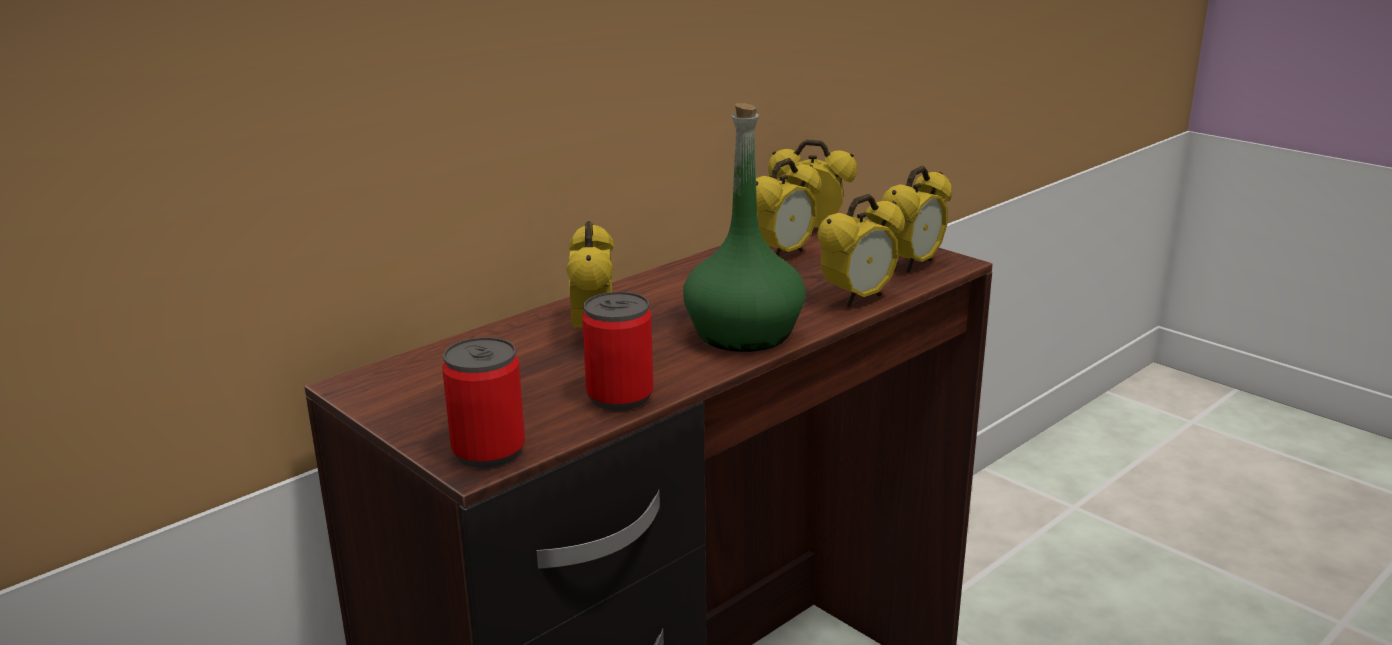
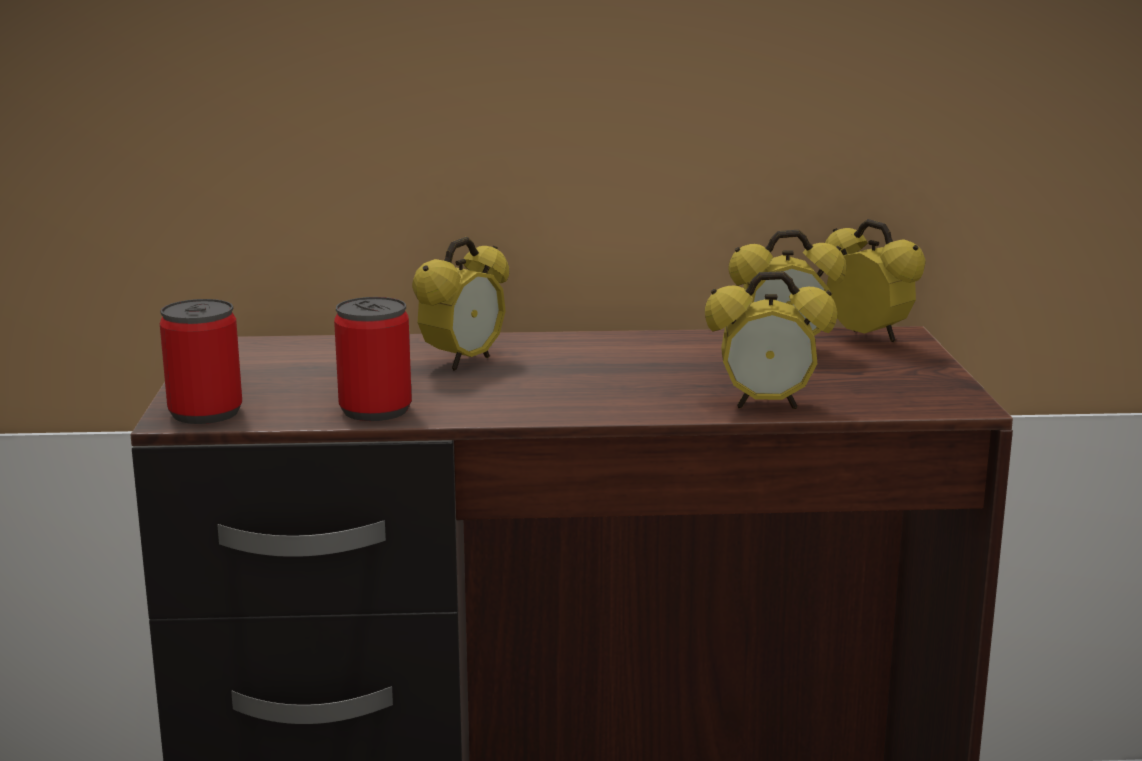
camera: 40 degrees right, 5 degrees down
green bottle [683,103,806,352] -> none
alarm clock [882,166,952,273] -> none

